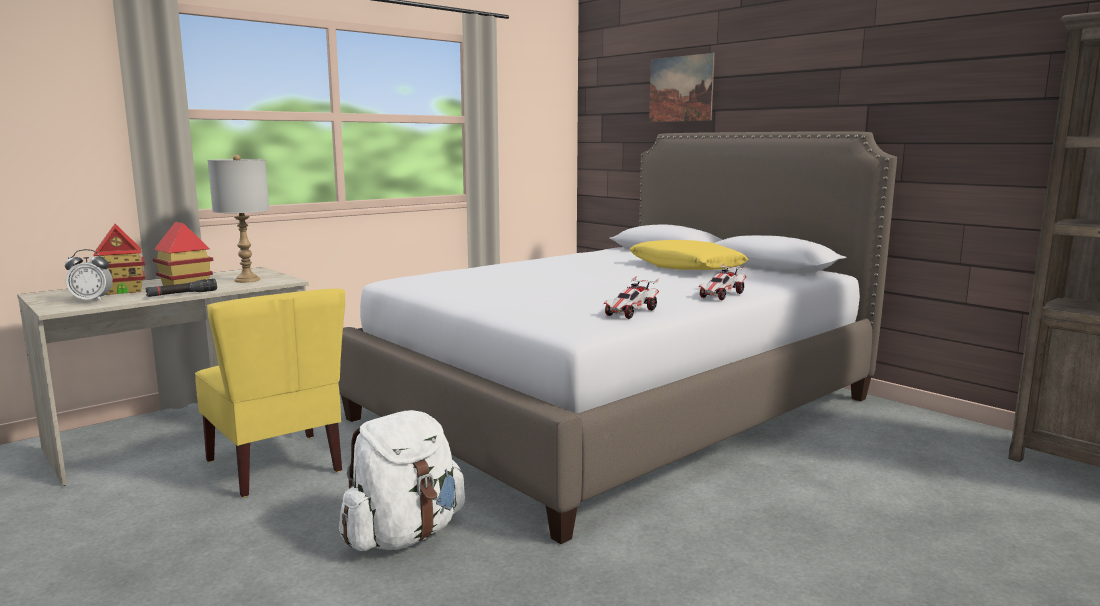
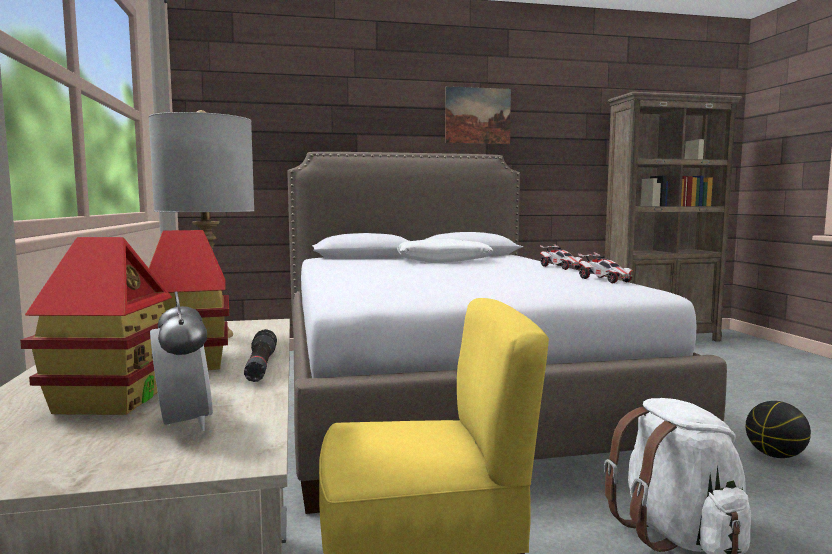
camera: 60 degrees left, 5 degrees down
alarm clock [65,249,113,303] -> alarm clock turned 45 degrees counterclockwise [150,292,213,431]
yellow pillow [630,240,749,270] -> white pillow [397,239,493,263]
picture [649,53,715,122] -> picture moved to [445,86,511,144]
none -> basketball [745,401,811,458]

